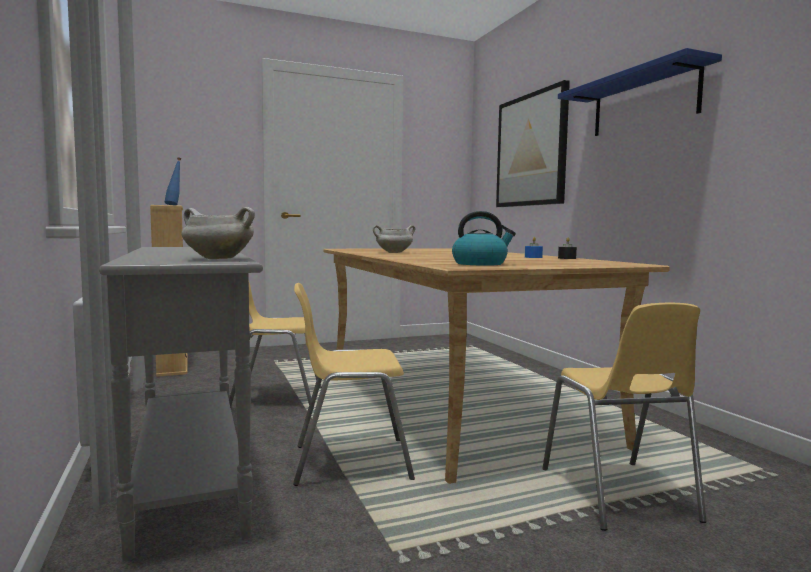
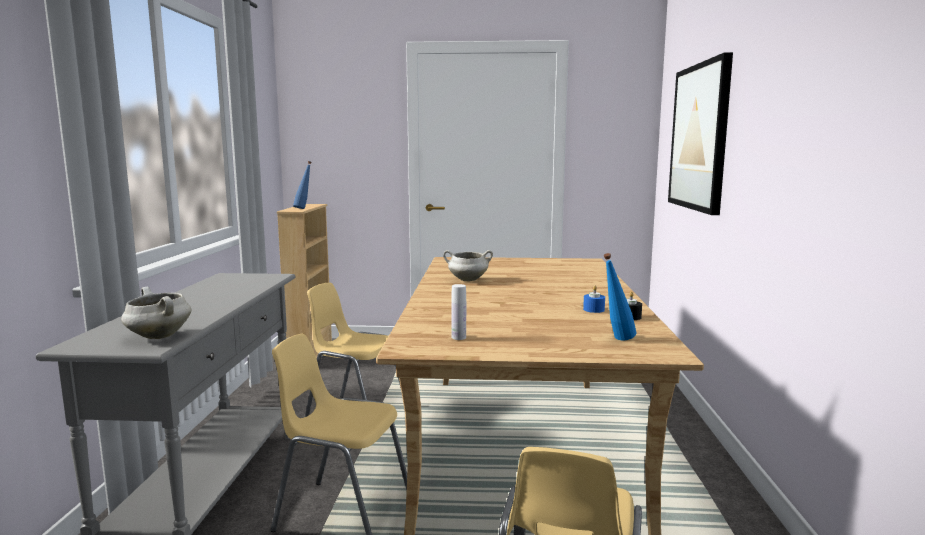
camera: 25 degrees right, 5 degrees up
kettle [452,211,516,266] -> white bottle [451,284,466,340]
blue shelf [558,48,722,136] -> none
none -> blue bottle [604,253,636,340]

